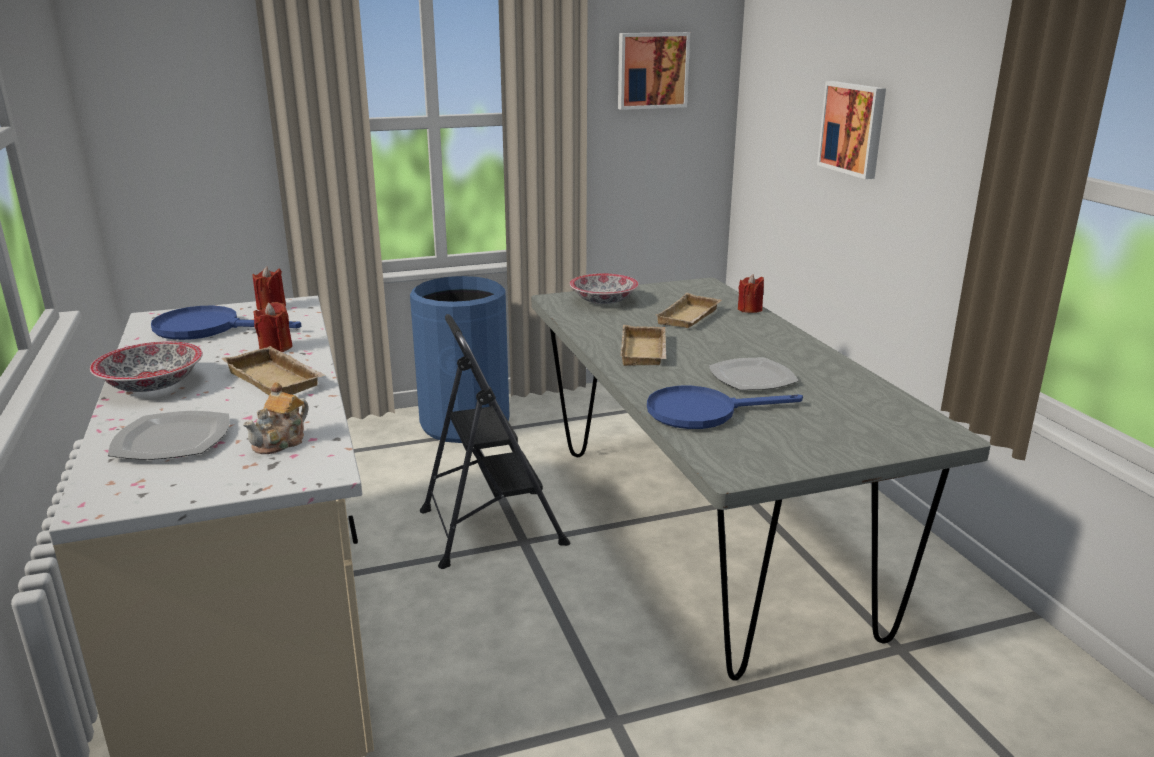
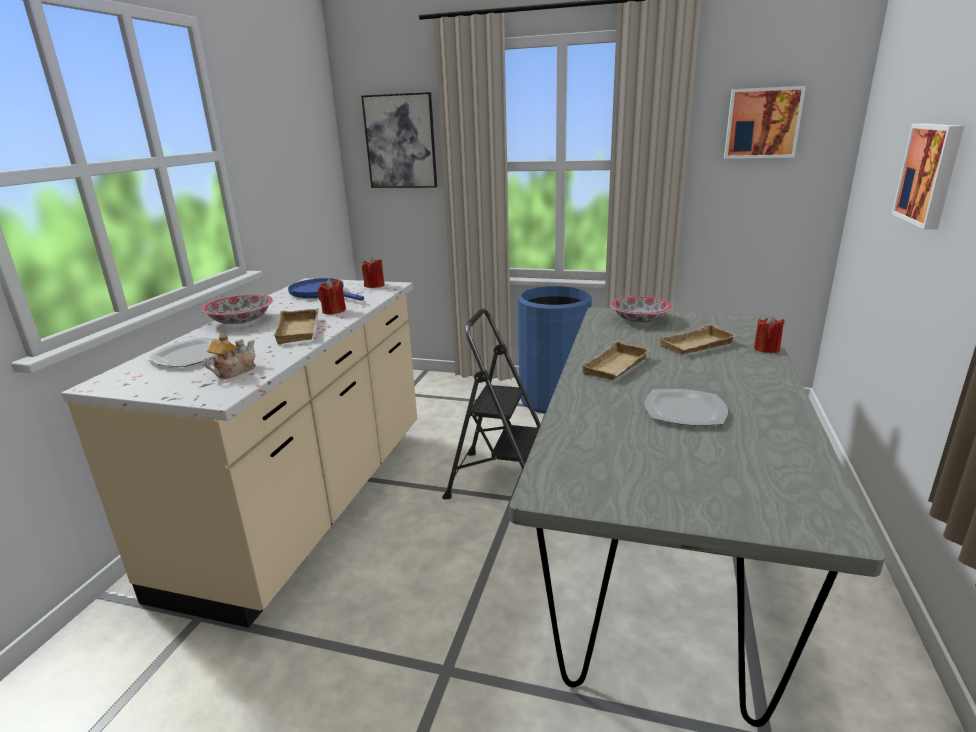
camera: 35 degrees right, 0 degrees up
teapot [243,383,309,454] -> teapot turned 150 degrees clockwise [204,333,256,379]
blue frying pan [647,386,803,429] -> none
none -> picture [361,92,437,188]

